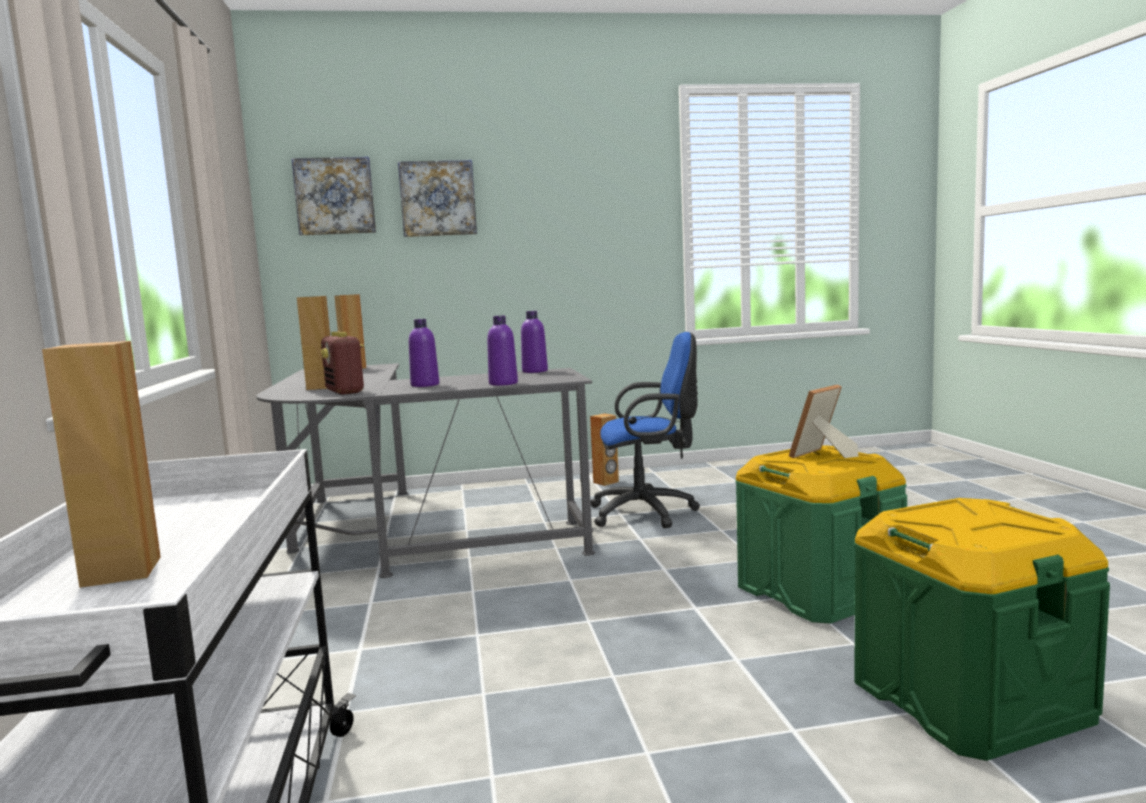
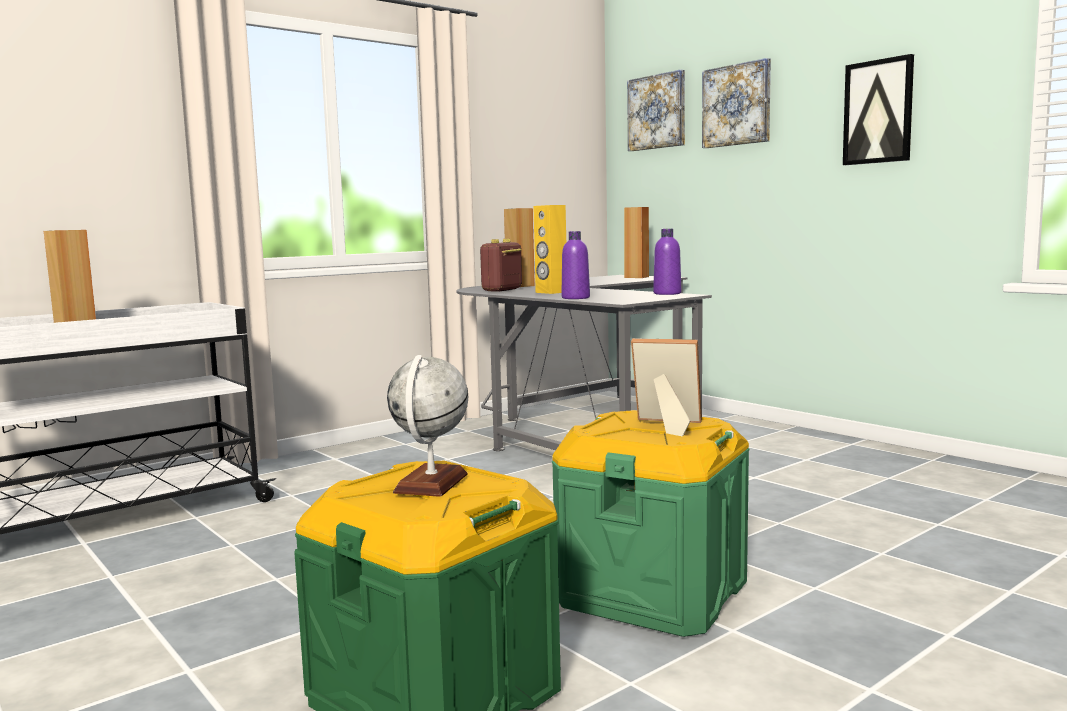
camera: 60 degrees right, 0 degrees up
purple bottle [409,319,439,387] -> yellow speaker [533,205,566,294]
blue office chair [590,332,700,528] -> none
brown speaker [590,413,619,486] -> none
none -> globe [387,355,468,497]
none -> picture [843,54,914,165]

